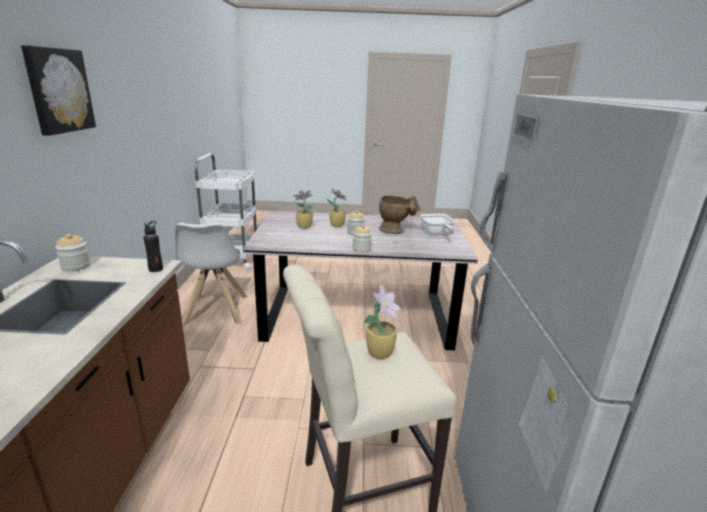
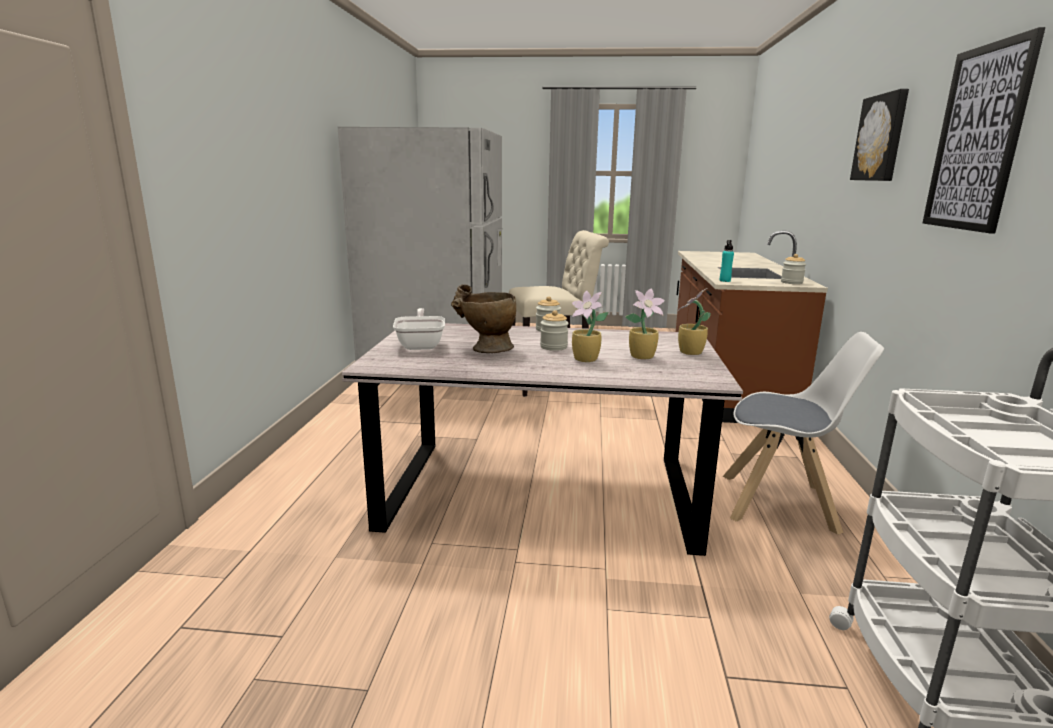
camera: 175 degrees left, 5 degrees down
black bottle [144,221,163,272] -> turquoise bottle [720,240,734,282]
chair [175,223,247,325] -> chair turned 105 degrees clockwise [723,332,884,535]
potted plant [364,285,401,359] -> potted plant moved to [678,288,711,355]
none -> picture [923,27,1046,234]

